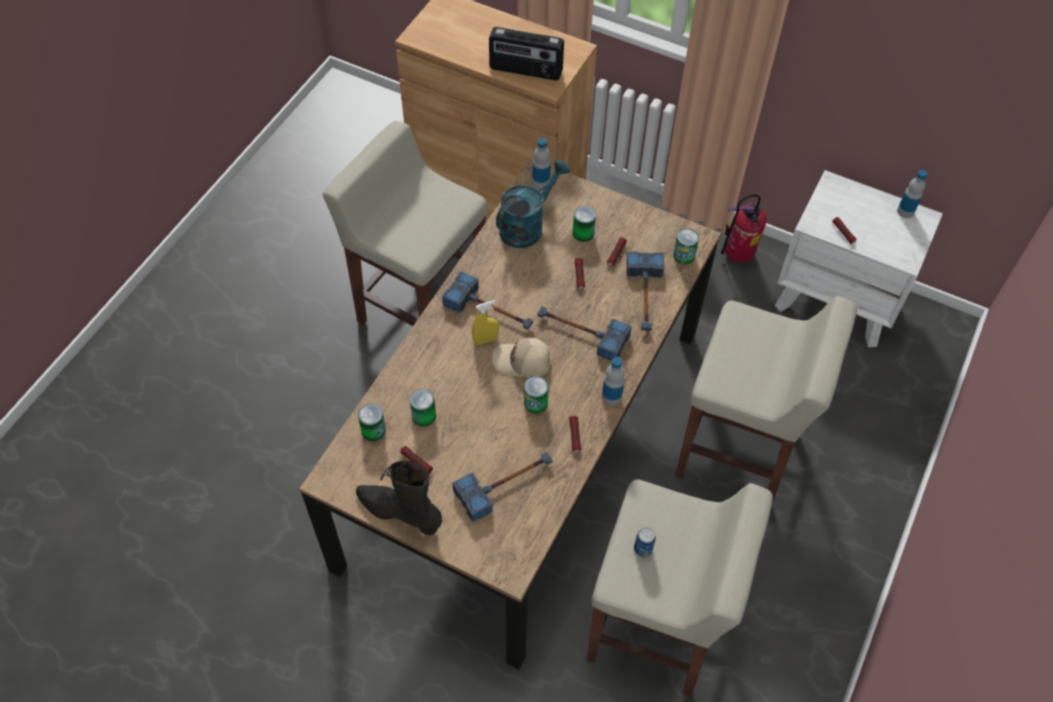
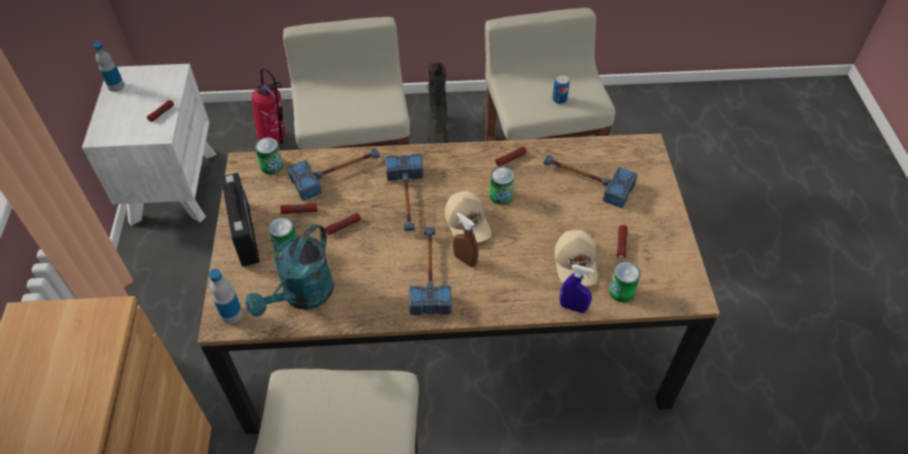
camera: 120 degrees left, 5 degrees down
black boot [356,460,442,535] -> black boot moved to [427,62,448,144]
can [410,389,436,426] -> beige cap [554,230,597,286]
yellow spray bottle [472,300,499,345] -> brown spray bottle [453,212,479,267]
radio [489,27,564,80] -> radio moved to [221,173,259,267]
turquoise watering can [496,159,570,248] -> turquoise watering can turned 75 degrees counterclockwise [245,224,334,317]
bottle [602,357,625,406] -> none
fire extinguisher [721,194,767,262] -> fire extinguisher moved to [252,68,285,144]
none -> blue spray bottle [560,265,594,313]

